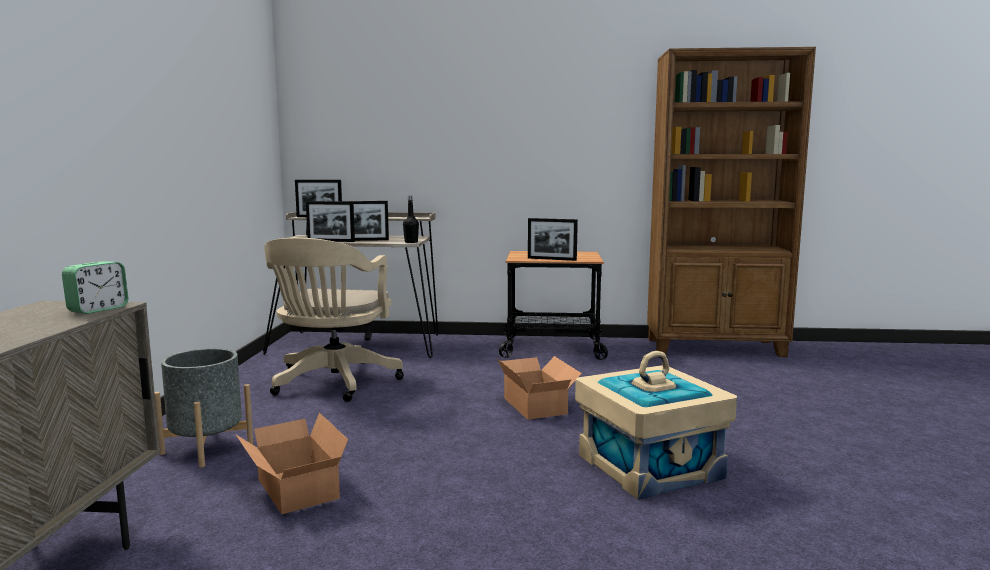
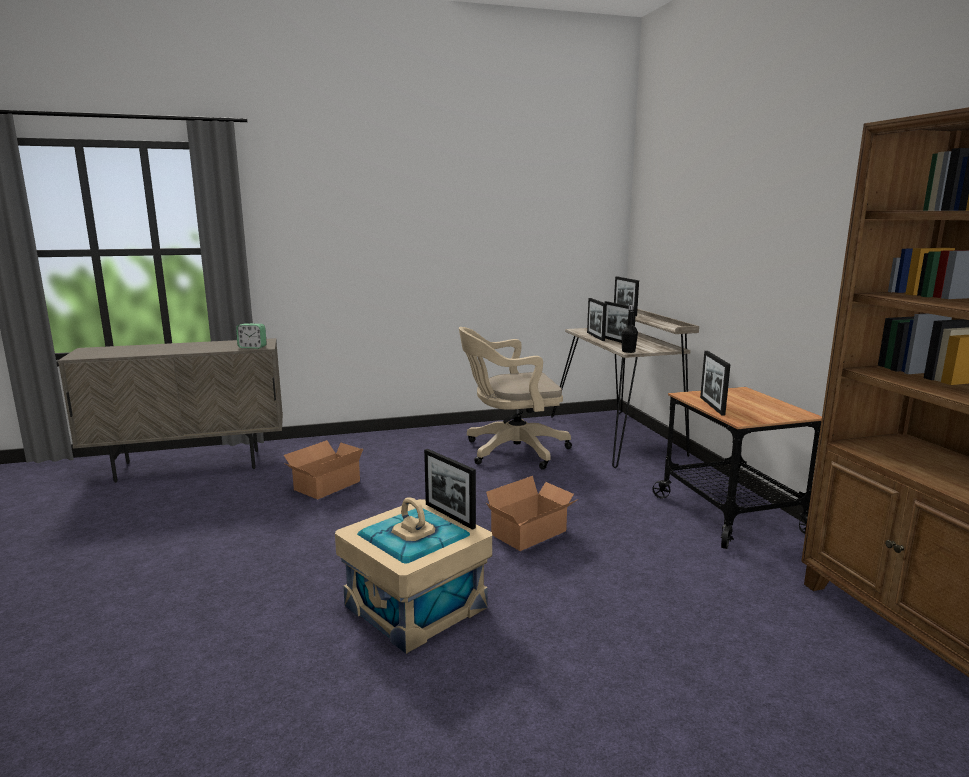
camera: 70 degrees right, 5 degrees up
grey planter [154,348,254,468] -> none
none -> picture frame [424,449,476,530]

